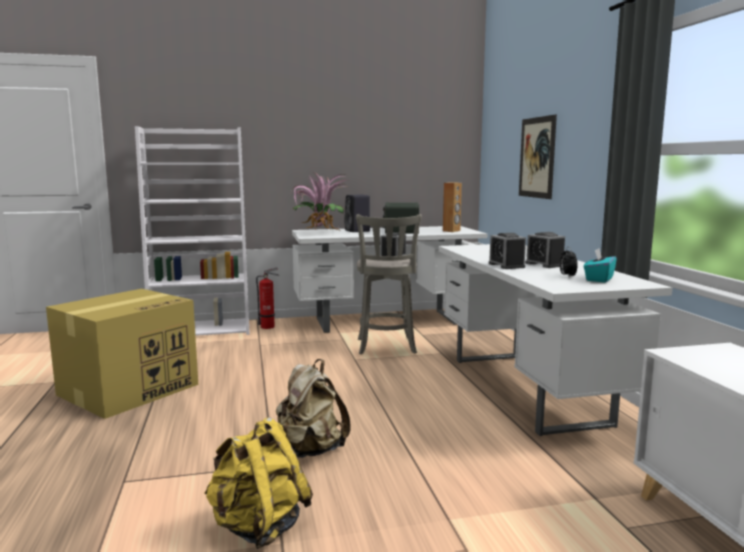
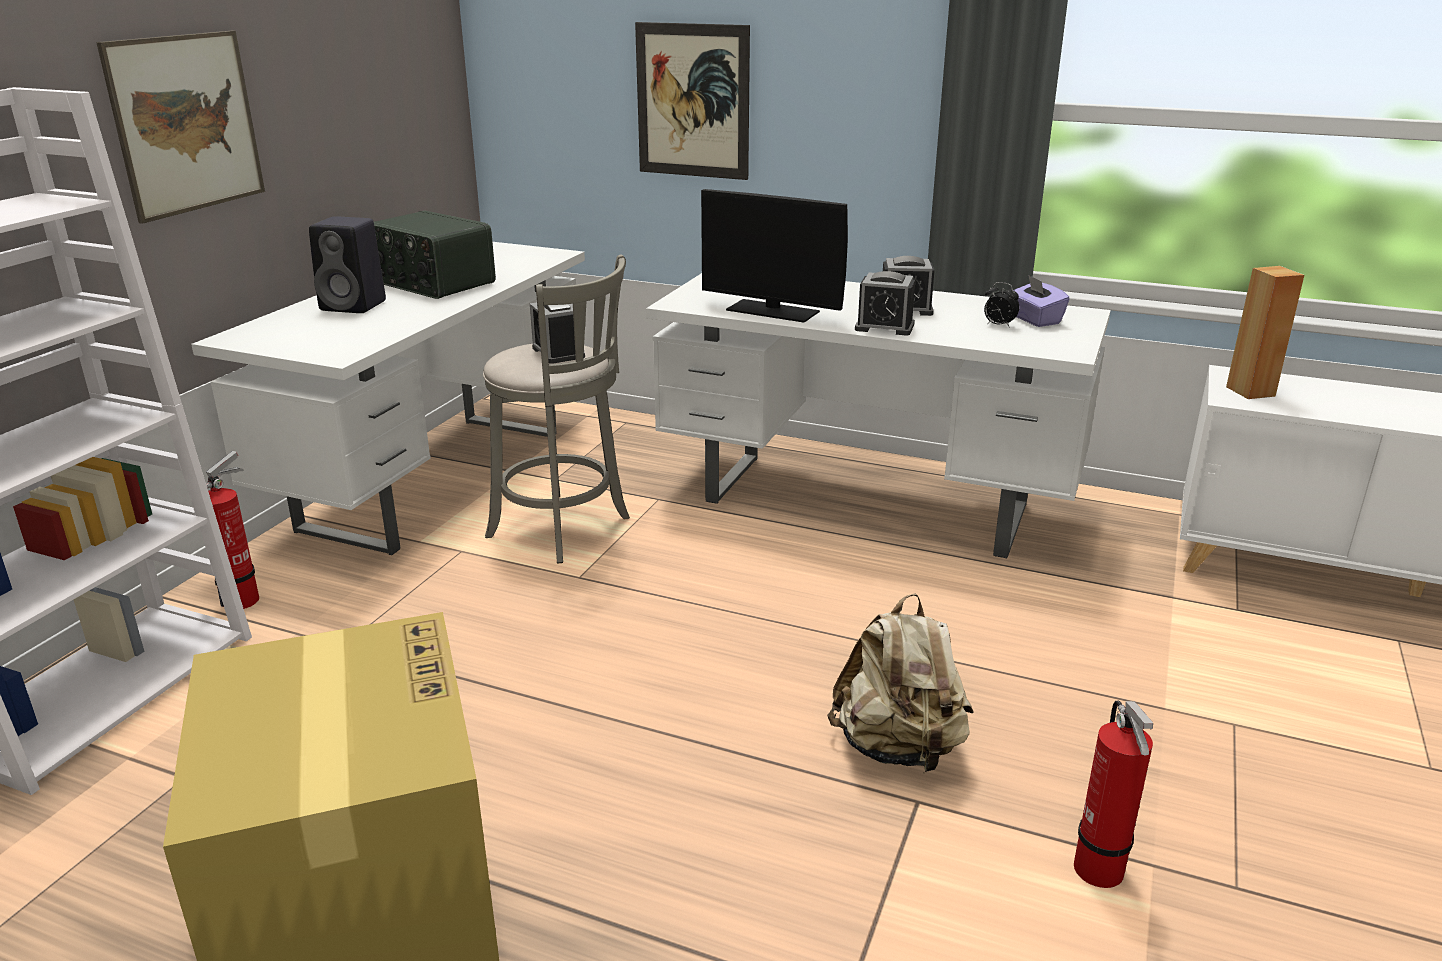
camera: 55 degrees left, 15 degrees up
yellow backpack [204,417,313,549] -> fire extinguisher [1074,700,1153,888]
potted plant [291,174,346,230] -> none
brown speaker [443,182,462,232] -> brown speaker moved to [1226,266,1304,399]
turquoise tissue box [584,248,617,283] -> purple tissue box [1014,275,1070,327]
none -> picture [96,31,265,224]
none -> monitor [701,189,848,323]

